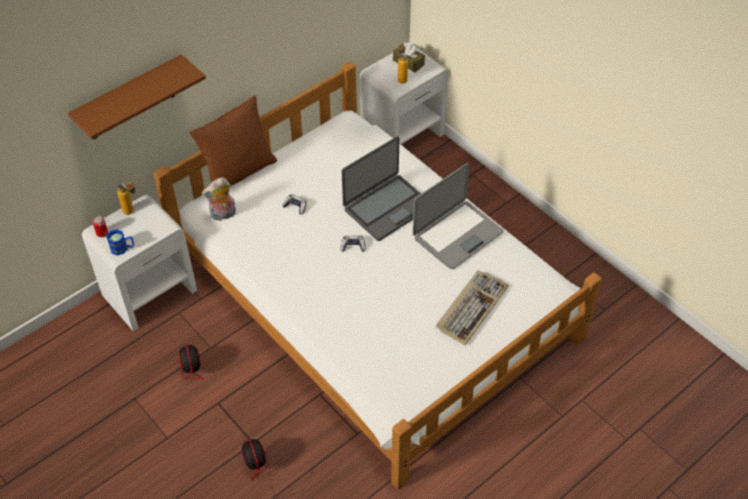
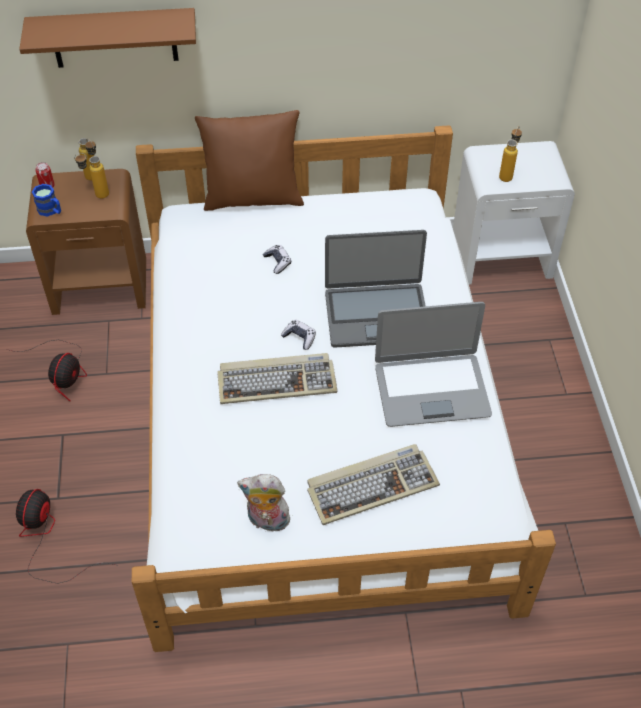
camera: 35 degrees right, 0 degrees up
white nightstand [82,195,197,331] -> brown nightstand [26,169,146,315]
plush toy [202,177,236,221] -> plush toy moved to [237,474,292,535]
brown tissue box [393,43,425,73] -> none
none -> bottle [74,153,109,199]
none -> keyboard [217,353,338,404]

